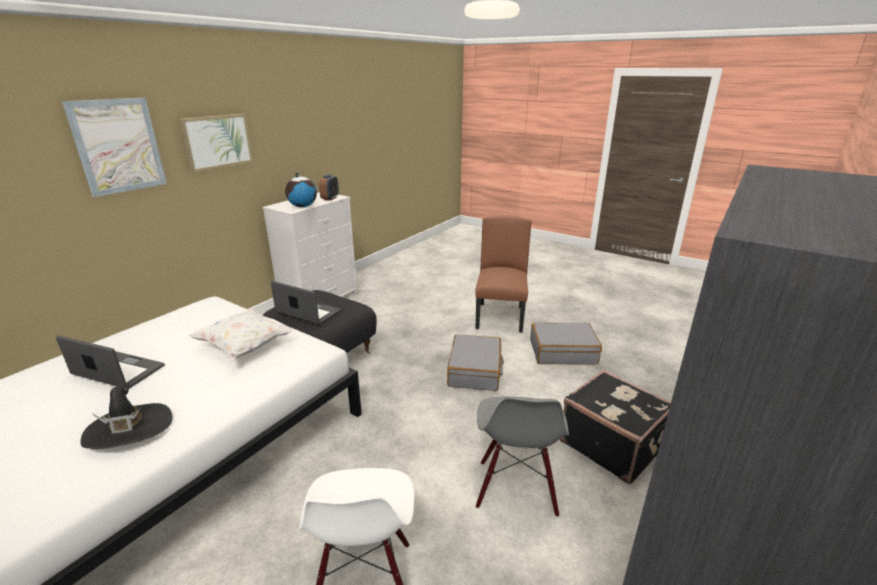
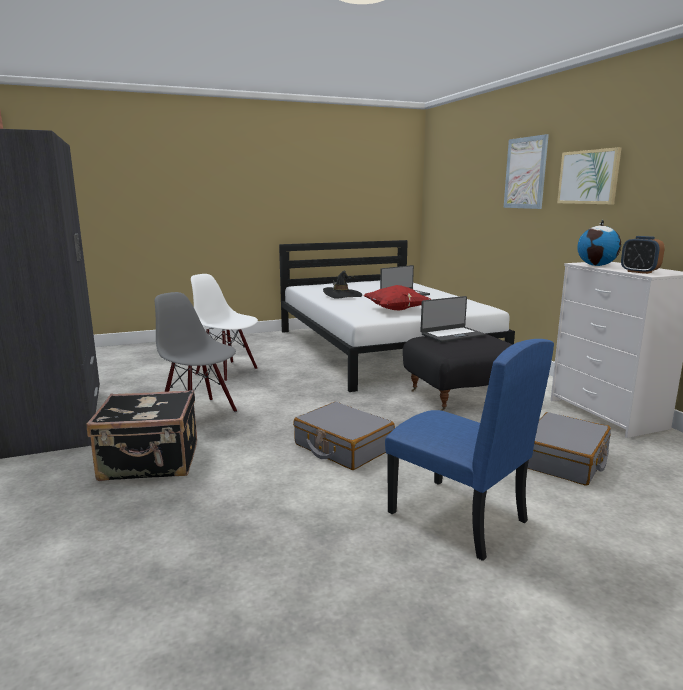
camera: 125 degrees right, 10 degrees down
white pillow [189,309,293,361] -> red pillow [363,285,432,310]
brown chair [475,215,531,333] -> blue chair [385,339,554,561]
grey suitcase [530,323,602,364] -> grey suitcase moved to [527,412,611,486]

